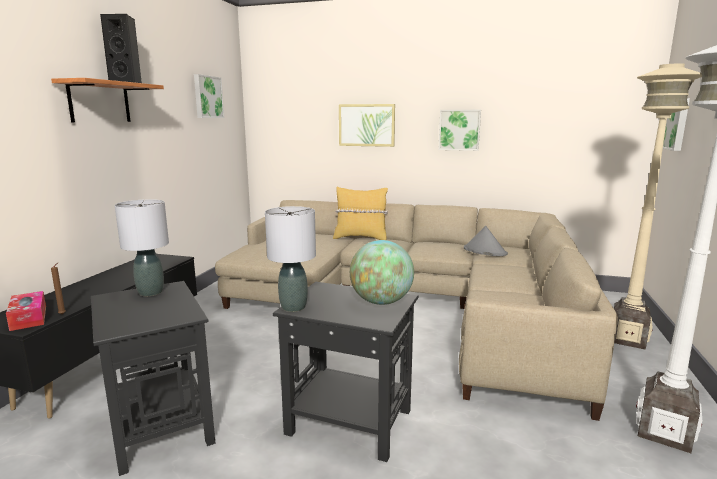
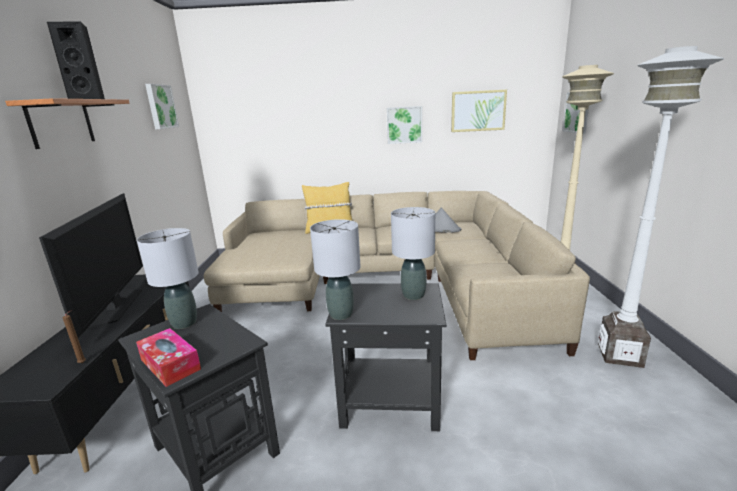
camera: 15 degrees left, 5 degrees up
tissue box [6,291,46,331] -> tissue box moved to [136,328,201,387]
picture [339,104,395,147] -> picture moved to [451,90,507,132]
globe [350,240,414,305] -> grey table lamp [391,207,435,300]
none -> television [39,193,143,338]

